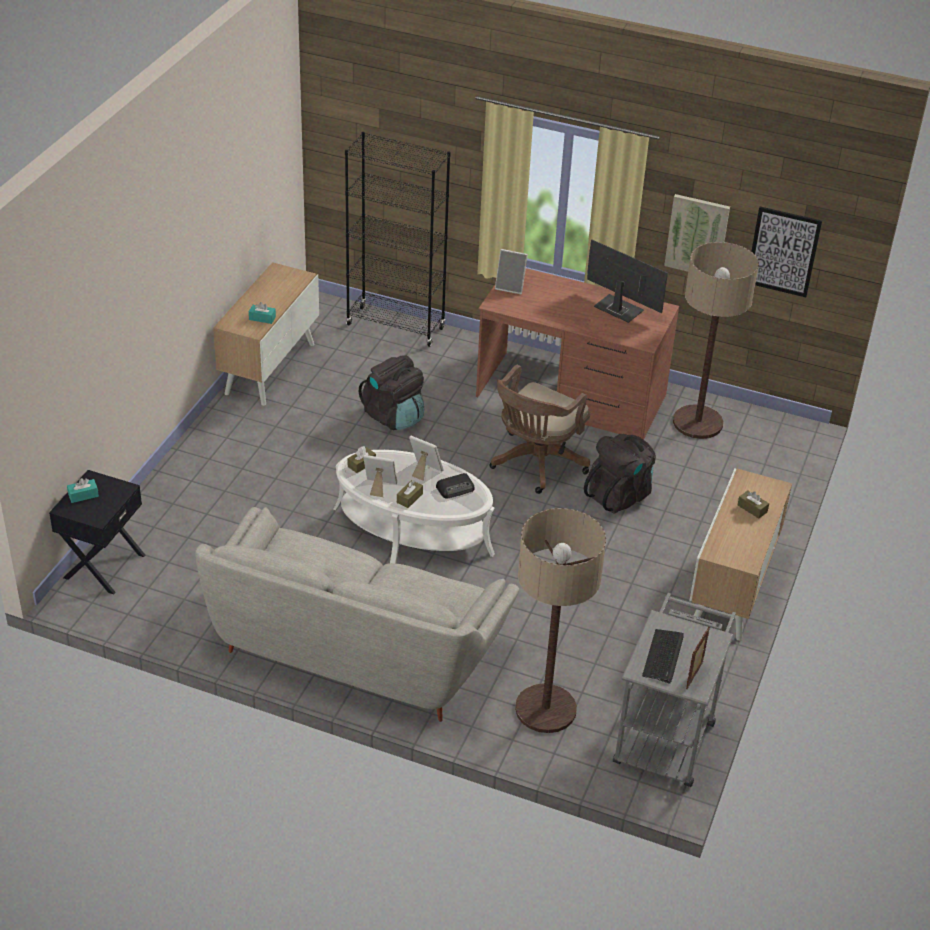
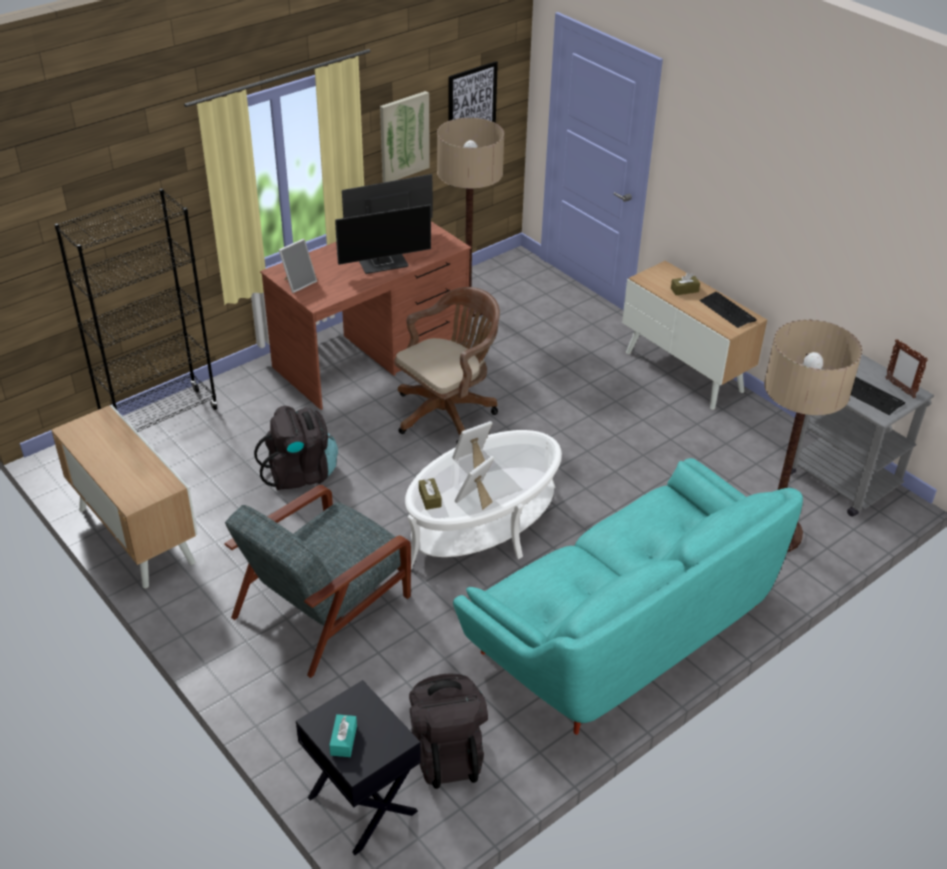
camera: 60 degrees left, 0 degrees up
grey sofa [195,507,519,722] -> turquoise sofa [453,458,803,735]
turquoise tissue box [249,302,276,324] -> none
brown tissue box [397,480,423,508] -> none
radio [436,473,475,499] -> none
brown office chair [489,365,590,494] -> brown office chair turned 105 degrees counterclockwise [394,287,500,443]
black backpack [584,434,656,514] -> black backpack moved to [409,673,488,789]
none -> grey armchair [224,485,411,678]
none -> monitor [335,204,431,274]
none -> keyboard [700,292,757,328]

